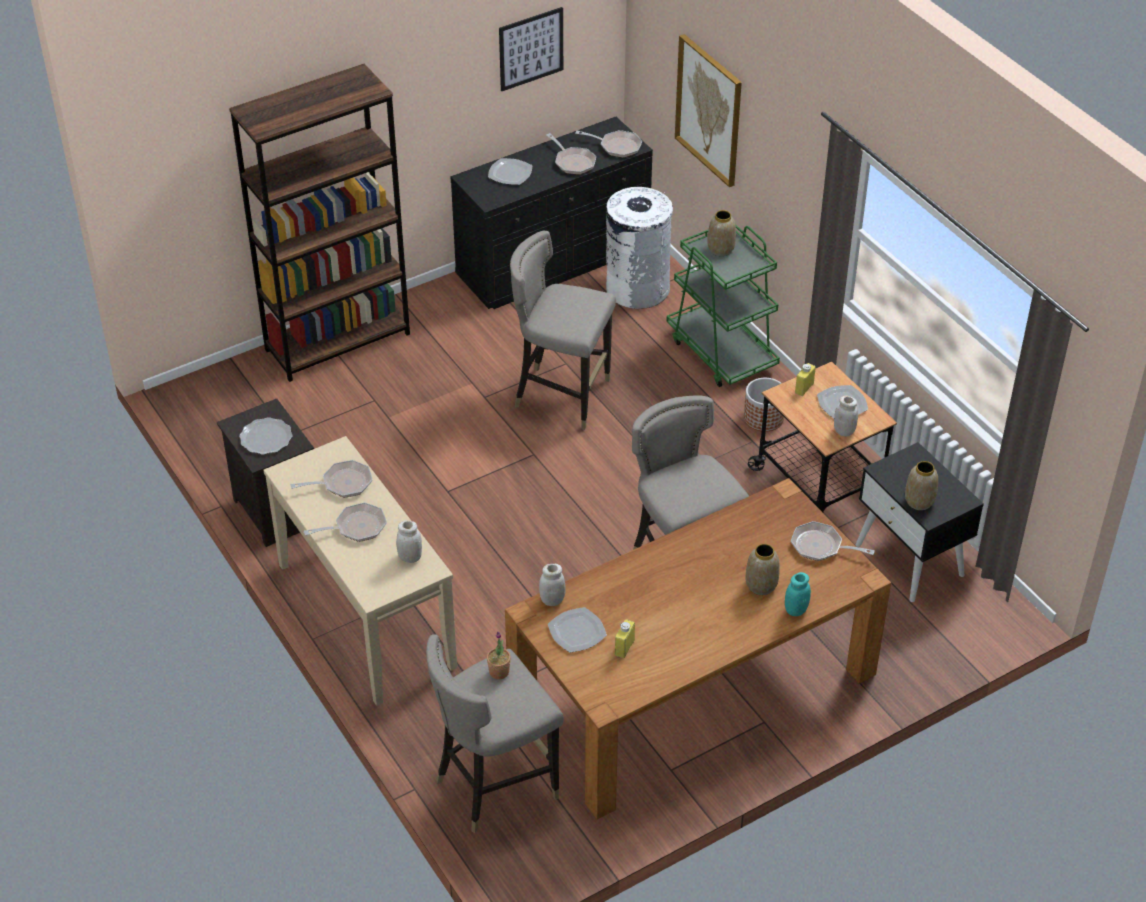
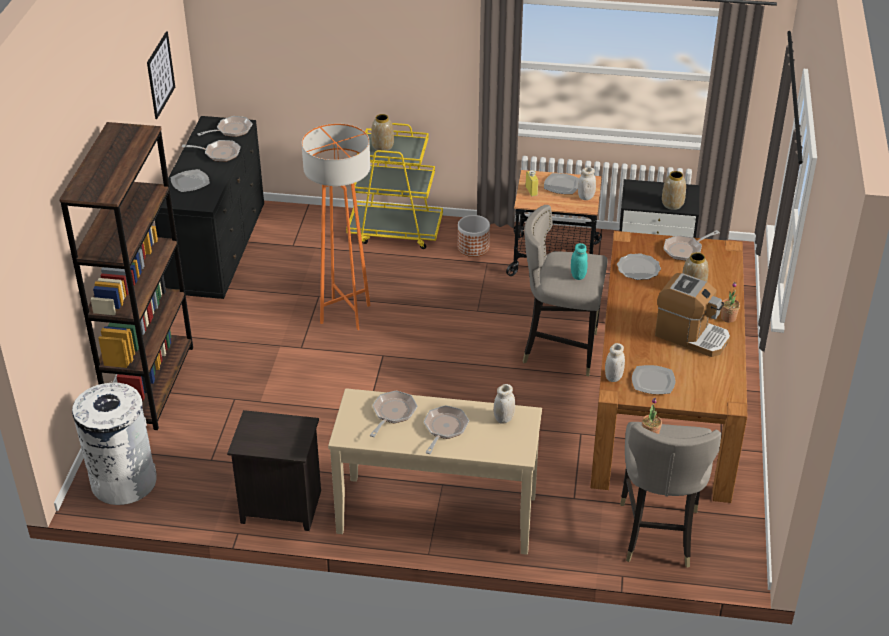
camera: 50 degrees left, 5 degrees down
plate [239,417,293,455] -> plate moved to [617,253,661,280]
grey stool [510,231,616,430] -> orange floor lamp [302,123,371,330]
white trash can [606,187,673,309] -> white trash can moved to [72,383,157,505]
yellow bottle [615,619,635,658] -> none
green cart [666,224,780,387] -> yellow cart [346,123,443,249]
picture [675,34,742,187] -> none
turquoise jar [785,572,811,616] -> turquoise jar moved to [571,243,588,280]
none -> coffee machine [655,273,730,357]
none -> potted plant [721,282,740,323]

